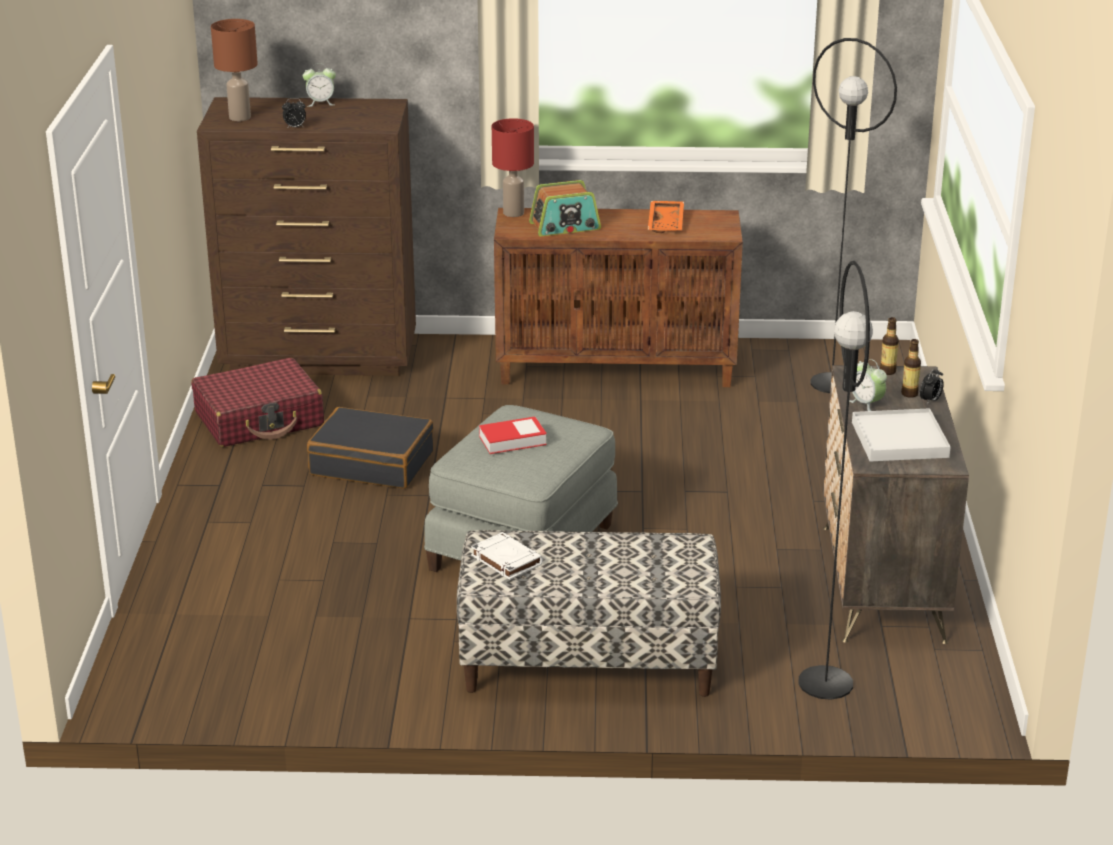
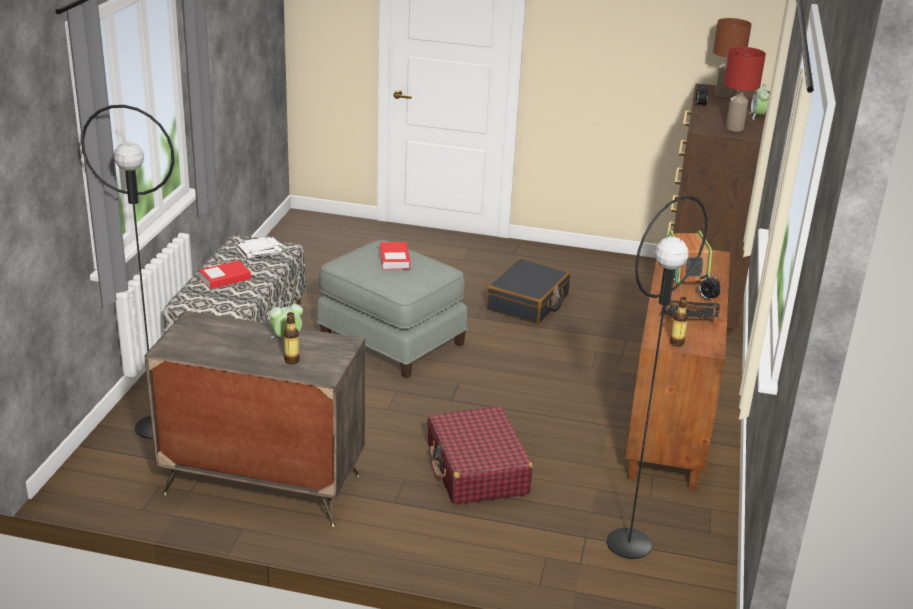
camera: 100 degrees right, 0 degrees up
red suitcase [191,358,324,447] -> red suitcase moved to [427,406,533,505]
red table lamp [492,118,534,217] -> red table lamp moved to [724,47,766,132]
orange tray [648,201,684,233] -> black tray [660,300,721,319]
white tray [852,408,951,461] -> none
bottle [880,317,899,375] -> bottle moved to [670,297,688,347]
alarm clock [920,367,944,405] -> alarm clock moved to [698,272,721,302]
none -> book [199,260,251,290]

